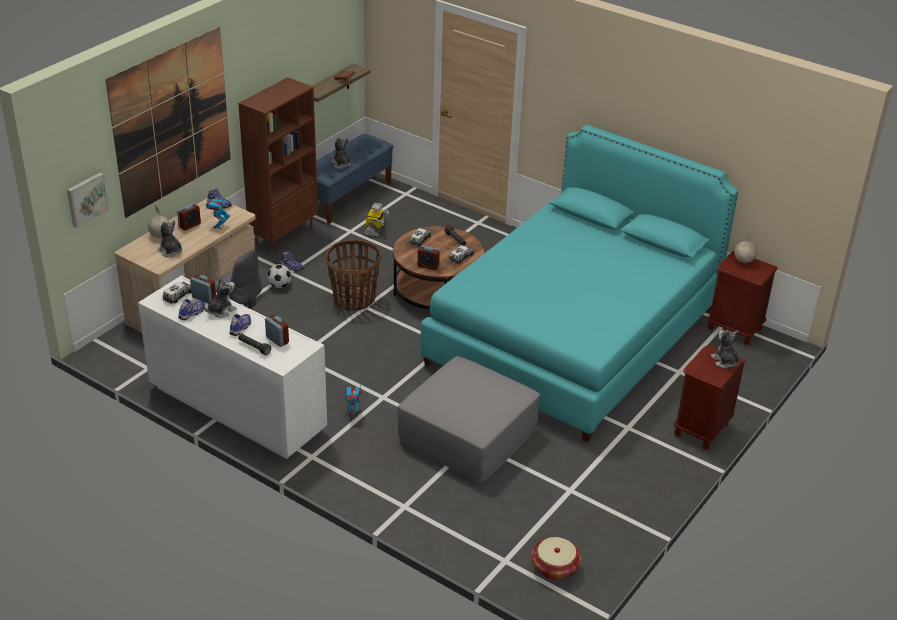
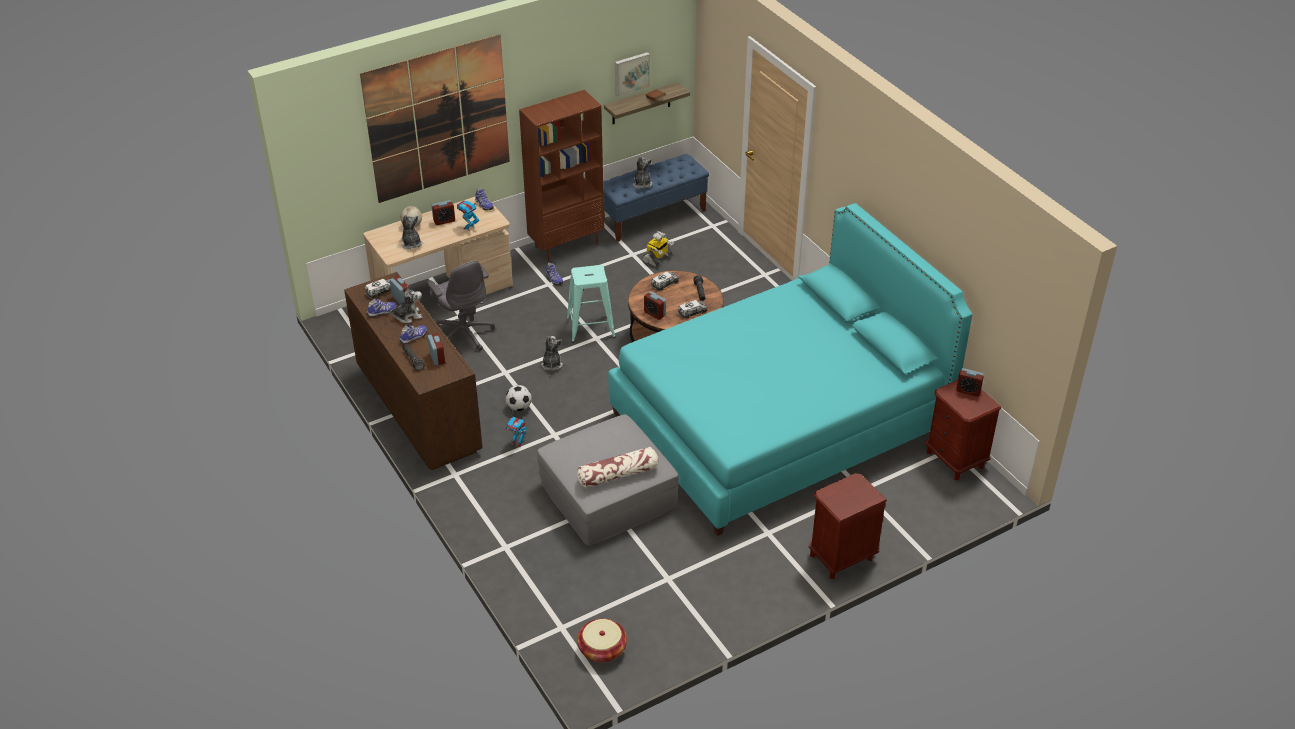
camera: 25 degrees right, 5 degrees up
picture [67,173,109,228] -> picture moved to [615,52,650,97]
white dresser [138,276,327,459] -> brown dresser [344,272,483,470]
football [267,264,291,288] -> football moved to [505,385,532,411]
basket [325,240,381,310] -> turquoise stool [566,265,615,343]
plush toy [711,330,739,368] -> plush toy moved to [541,336,563,370]
globe [734,230,757,263] -> alarm clock [956,368,984,396]
none -> pillow [577,447,658,488]

